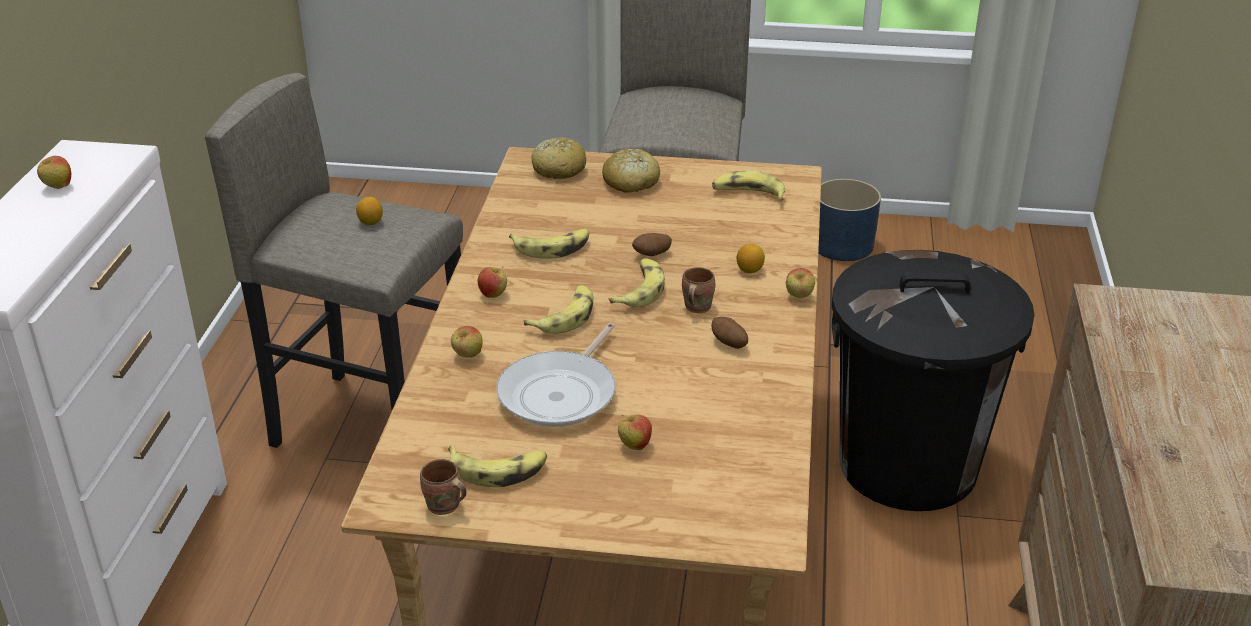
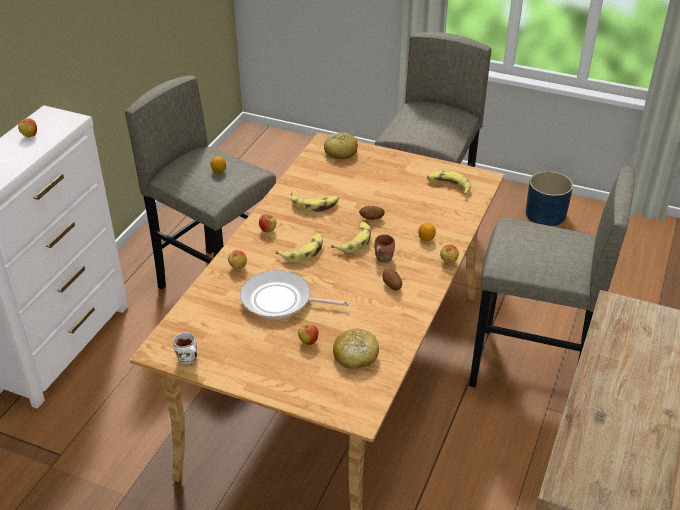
camera: 15 degrees right, 5 degrees up
brown mug [420,459,467,515] -> white mug [173,332,197,364]
banana [448,445,547,487] -> none
frying pan [496,323,616,427] -> frying pan turned 60 degrees clockwise [240,270,349,319]
bread [602,149,660,193] -> bread moved to [333,328,379,369]
black trash can [832,250,1035,511] -> grey stool [469,166,635,387]

